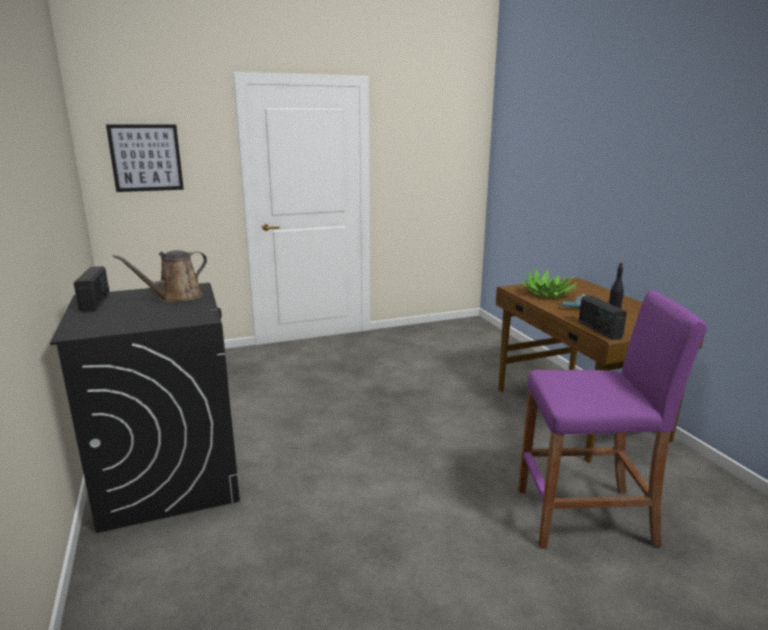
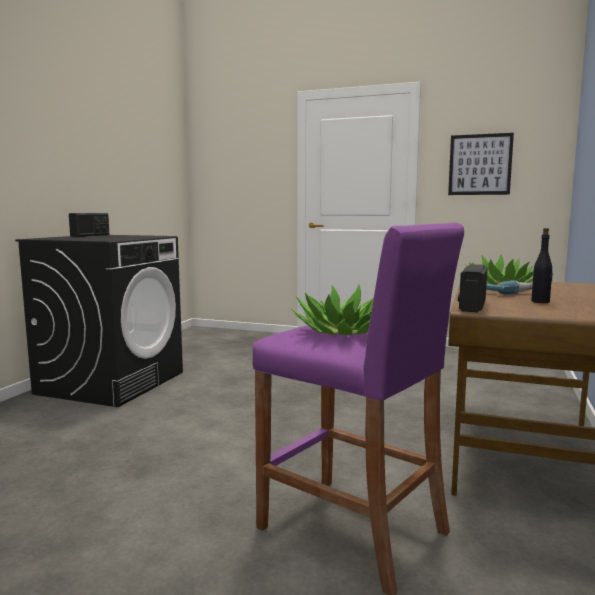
camera: 40 degrees right, 10 degrees down
picture [106,124,184,192] -> picture moved to [448,133,514,195]
brown watering can [113,250,207,303] -> none
none -> potted plant [291,284,374,335]

